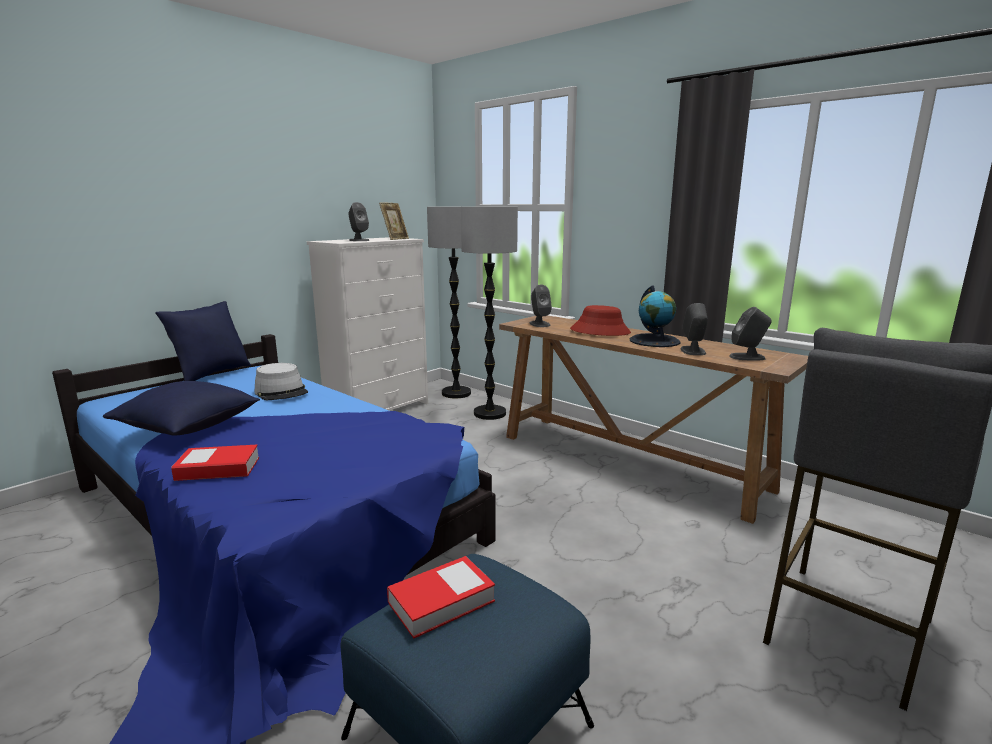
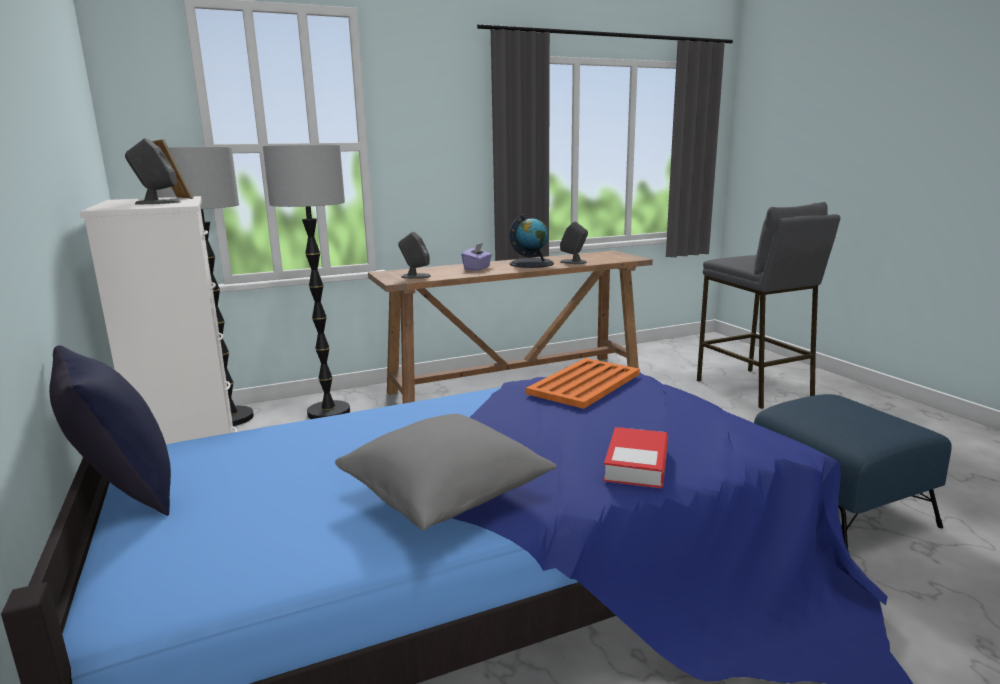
camera: 65 degrees left, 0 degrees up
blue pillow [103,381,260,435] -> grey pillow [335,414,557,531]
grey hat [255,363,308,400] -> none
book [387,556,495,638] -> none
red hat [570,305,631,336] -> purple tissue box [461,243,492,271]
grey speaker [729,307,772,361] -> none
none -> orange tray [526,358,640,409]

